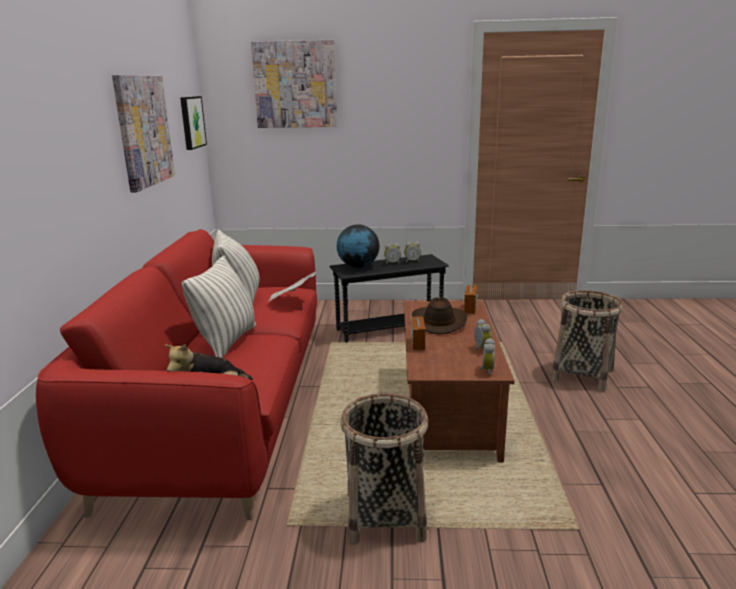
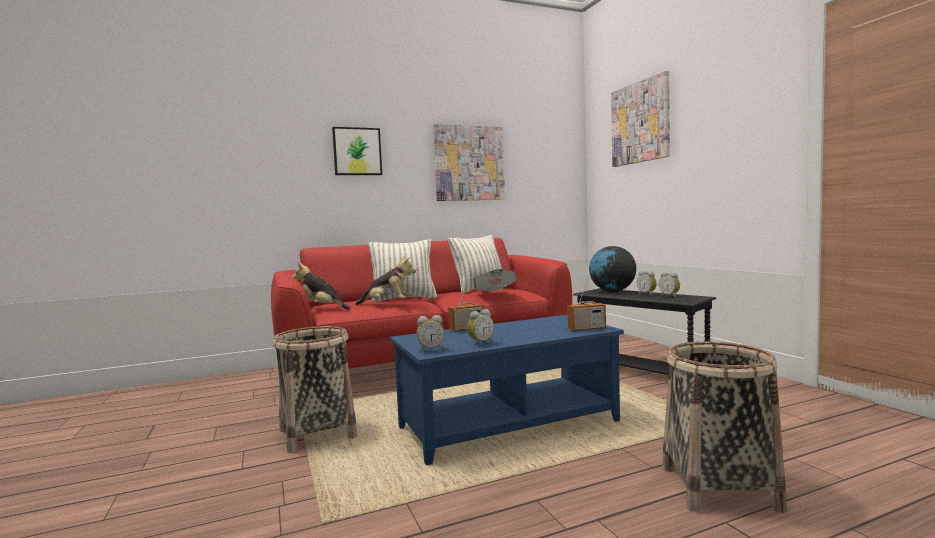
camera: 65 degrees right, 15 degrees down
picture [180,96,207,150] -> picture moved to [332,127,382,175]
brown coffee table [404,301,515,462] -> blue coffee table [390,315,624,465]
brown hat [412,298,467,335] -> none
none -> plush toy [355,256,416,305]

